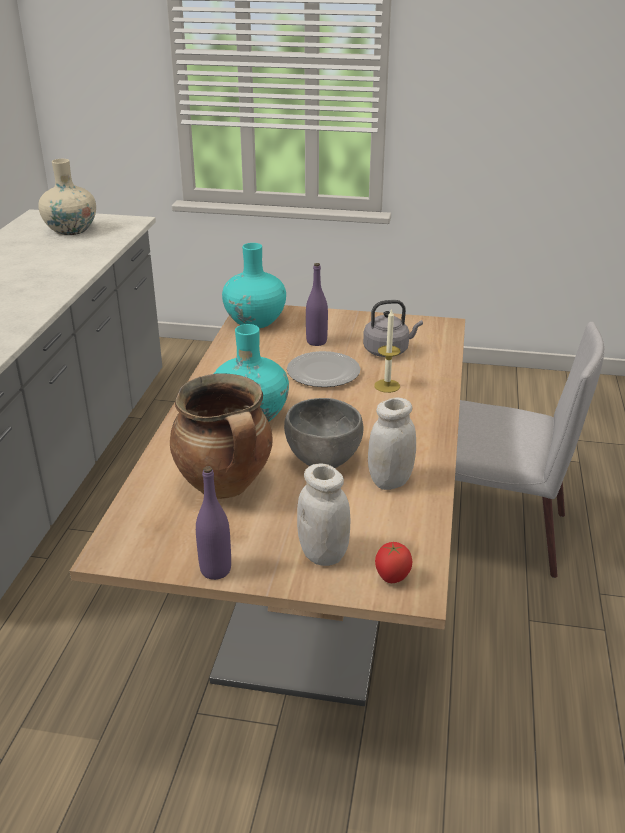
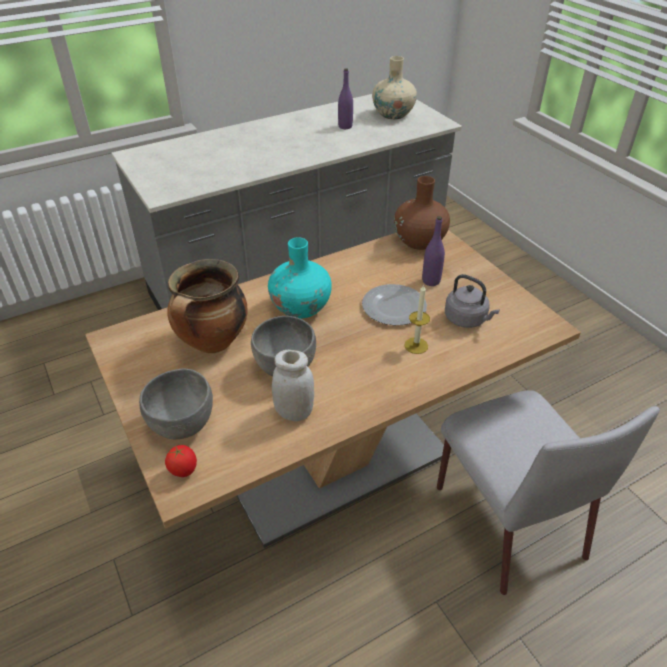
camera: 50 degrees right, 10 degrees up
purple bottle [196,466,231,580] -> purple bottle moved to [338,68,353,129]
turquoise vase [222,243,286,328] -> brown vase [394,176,450,250]
white jar [297,463,350,566] -> grey bowl [139,369,213,439]

